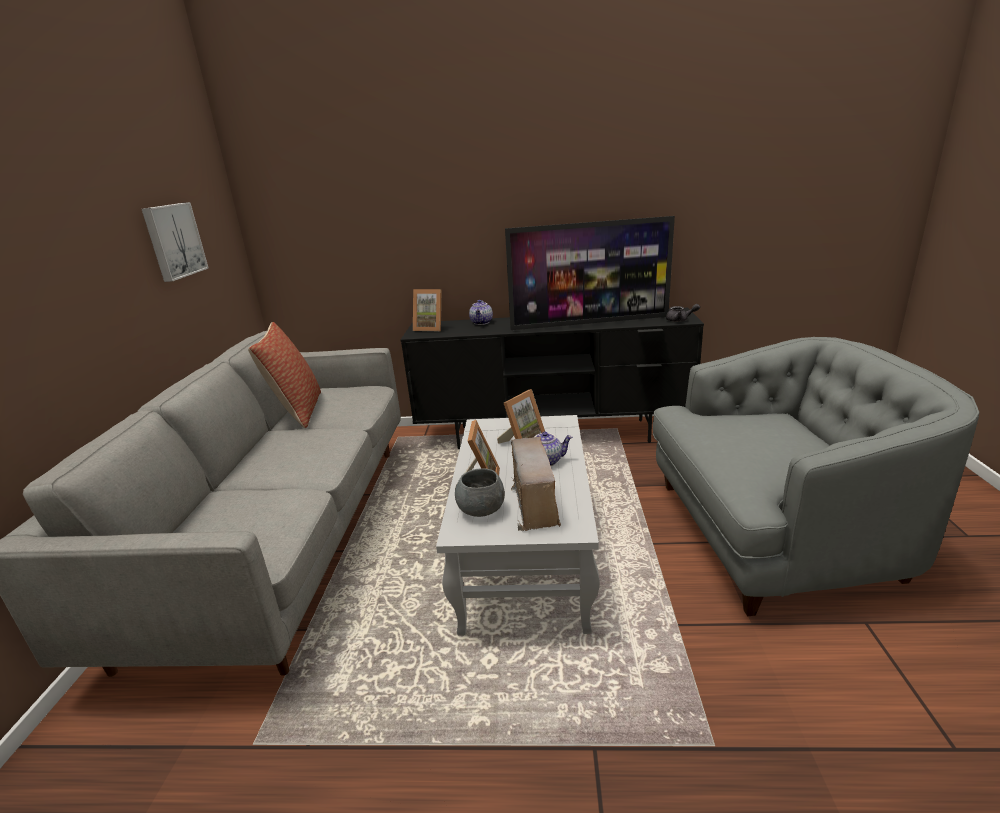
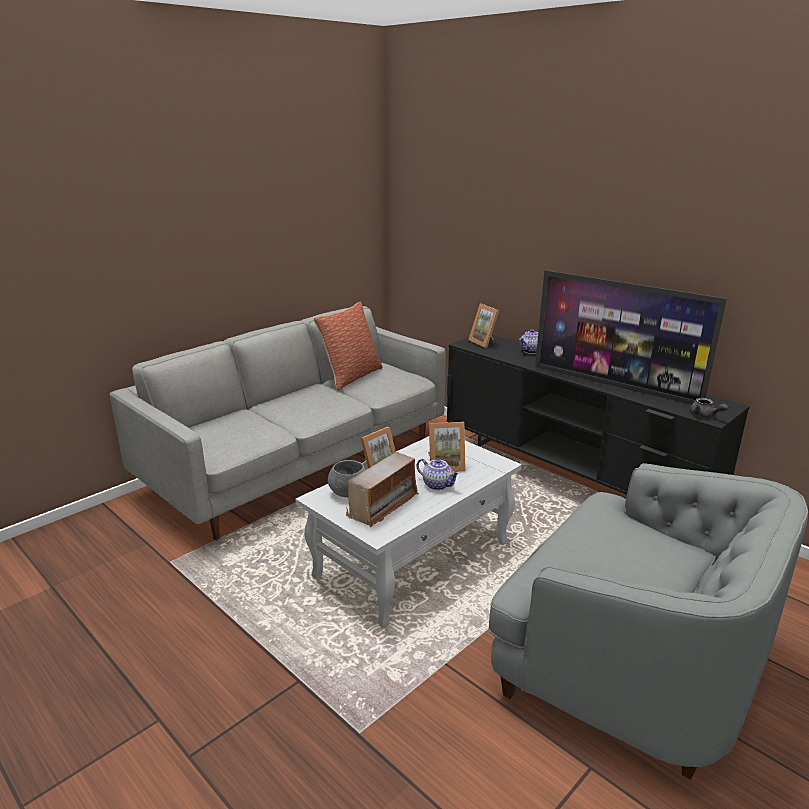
camera: 40 degrees right, 0 degrees up
picture [142,202,209,282] -> none

